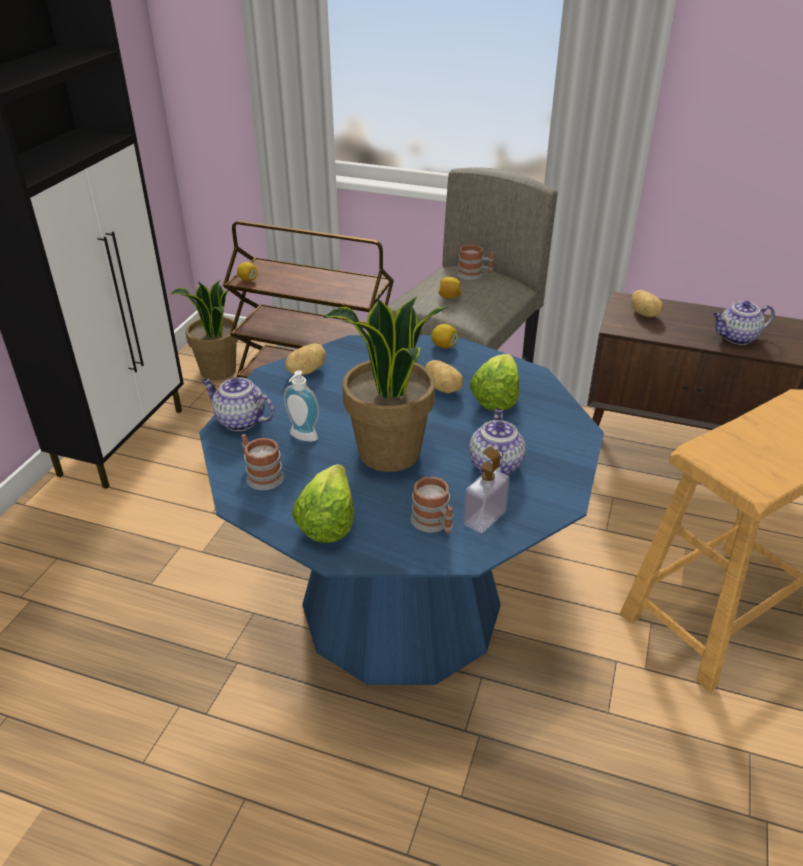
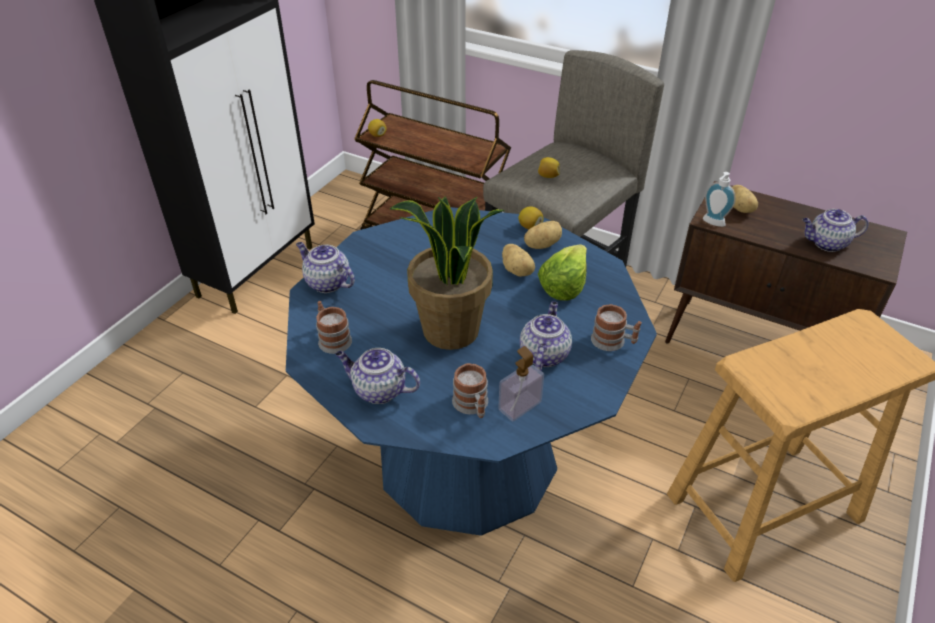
camera: 10 degrees right, 5 degrees up
potted plant [170,279,239,380] -> none
soap dispenser [284,370,319,441] -> soap dispenser moved to [703,172,736,227]
potato [285,343,326,375] -> potato moved to [524,221,562,249]
lettuce [292,464,354,543] -> teapot [335,348,420,404]
mug [457,244,495,281] -> mug moved to [591,304,642,351]

